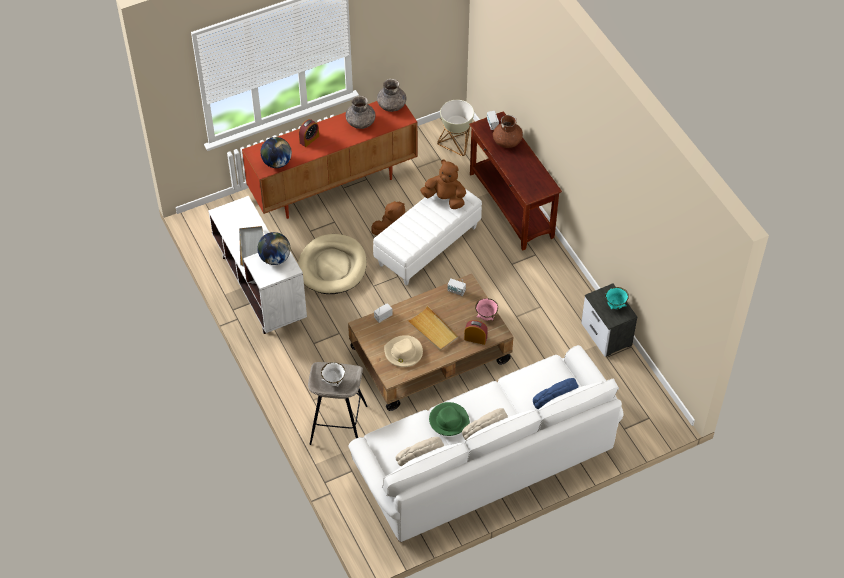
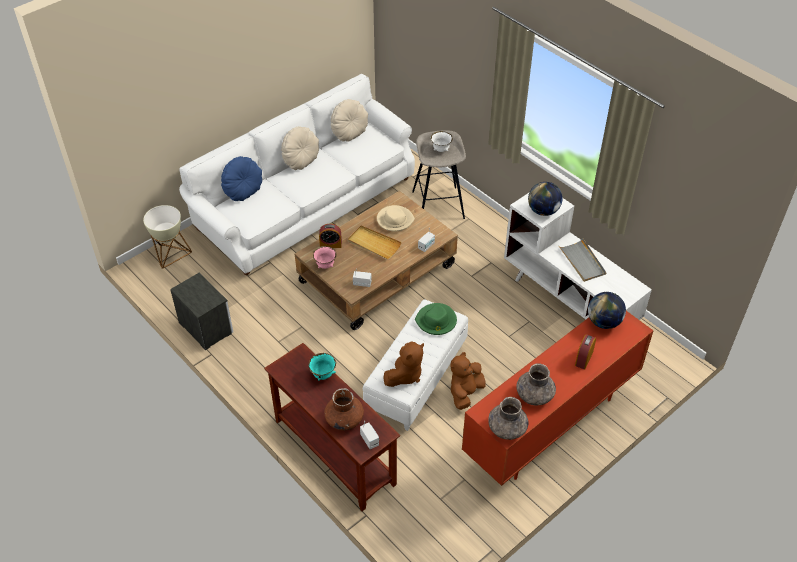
camera: 165 degrees right, 5 degrees down
beige dog bed [298,234,367,294] -> none
brown plush toy [420,160,466,209] -> brown plush toy turned 60 degrees counterclockwise [383,341,424,387]
green hat [429,402,470,436] -> green hat moved to [415,303,457,335]
planter [437,100,474,156] -> planter moved to [143,205,192,269]
turquoise bowl [605,287,629,309] -> turquoise bowl moved to [309,353,336,381]

